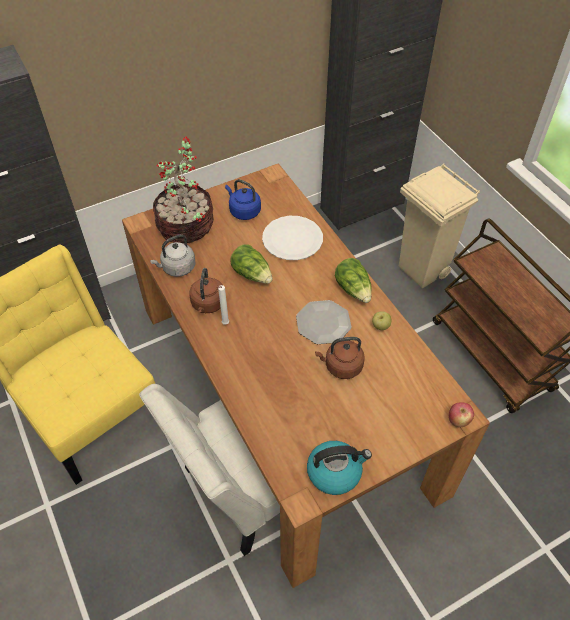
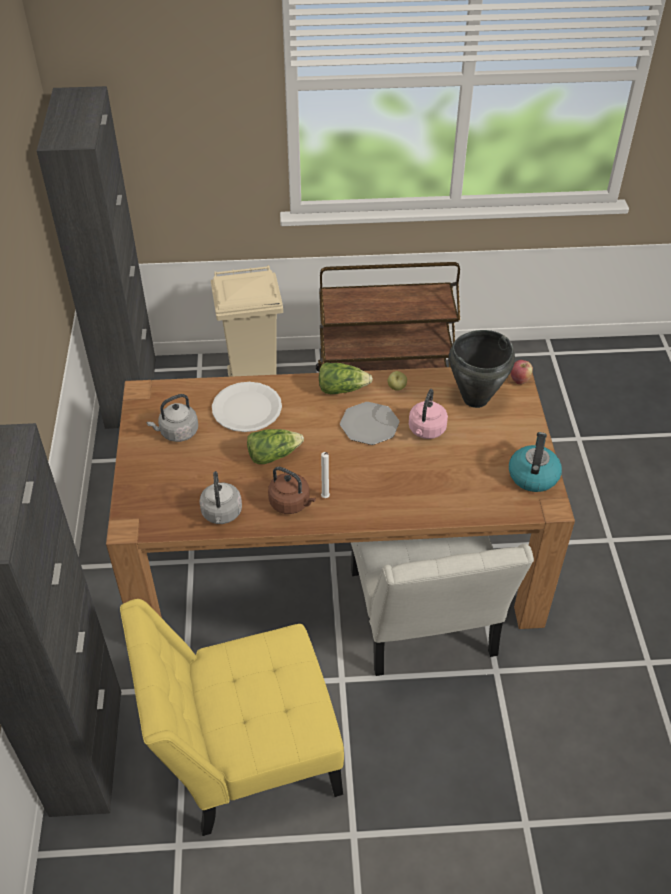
camera: 65 degrees left, 5 degrees down
potted plant [153,137,214,243] -> none
blue kettle [225,179,261,220] -> grey kettle [147,394,198,442]
brown kettle [315,337,364,379] -> pink kettle [409,389,448,439]
none -> black cooking pot [449,330,515,408]

